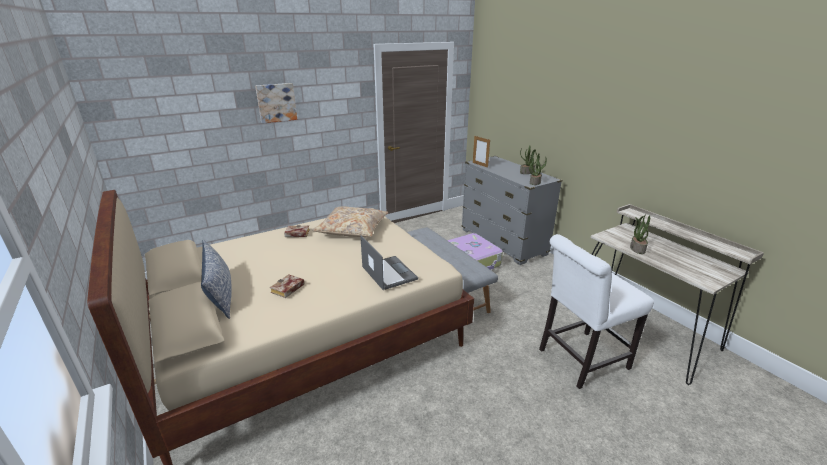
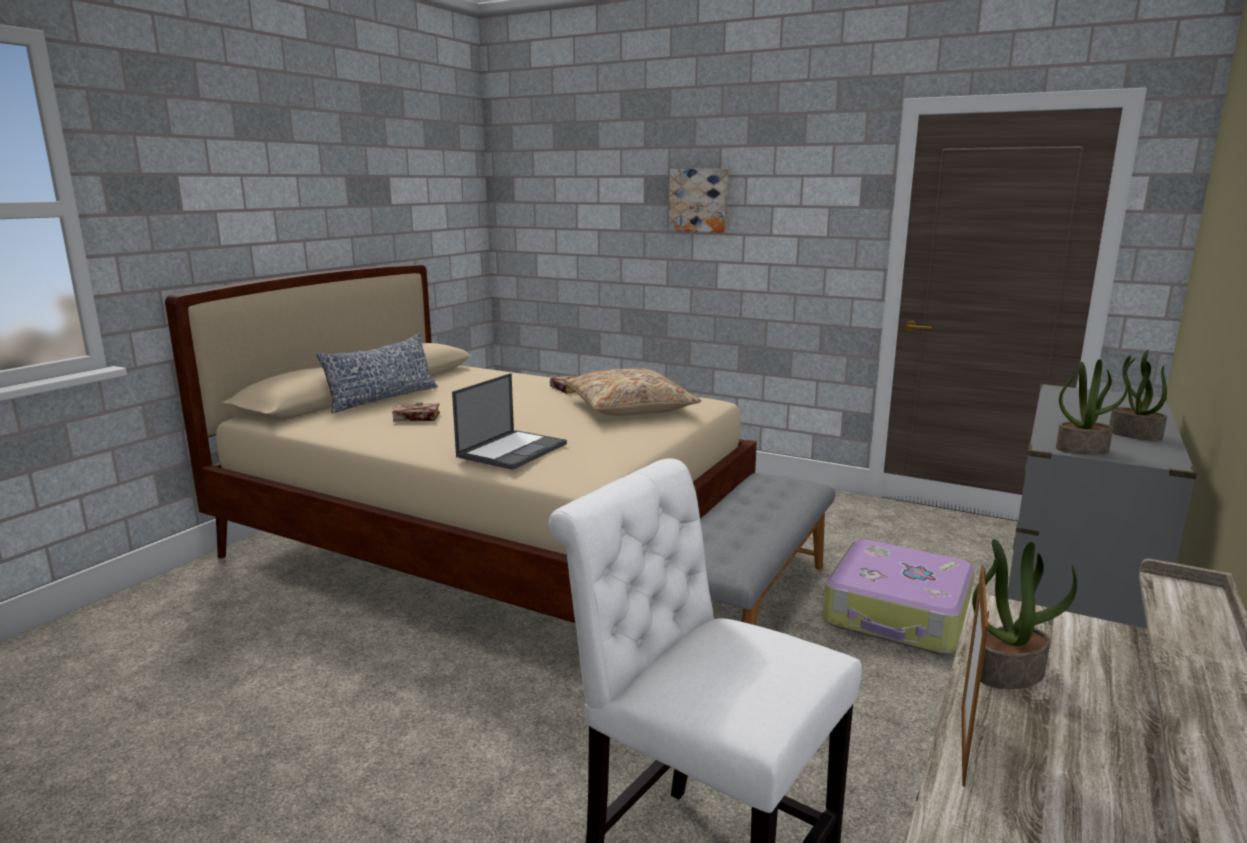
camera: 60 degrees right, 10 degrees down
picture frame [473,136,490,168] -> picture frame moved to [961,565,989,787]

